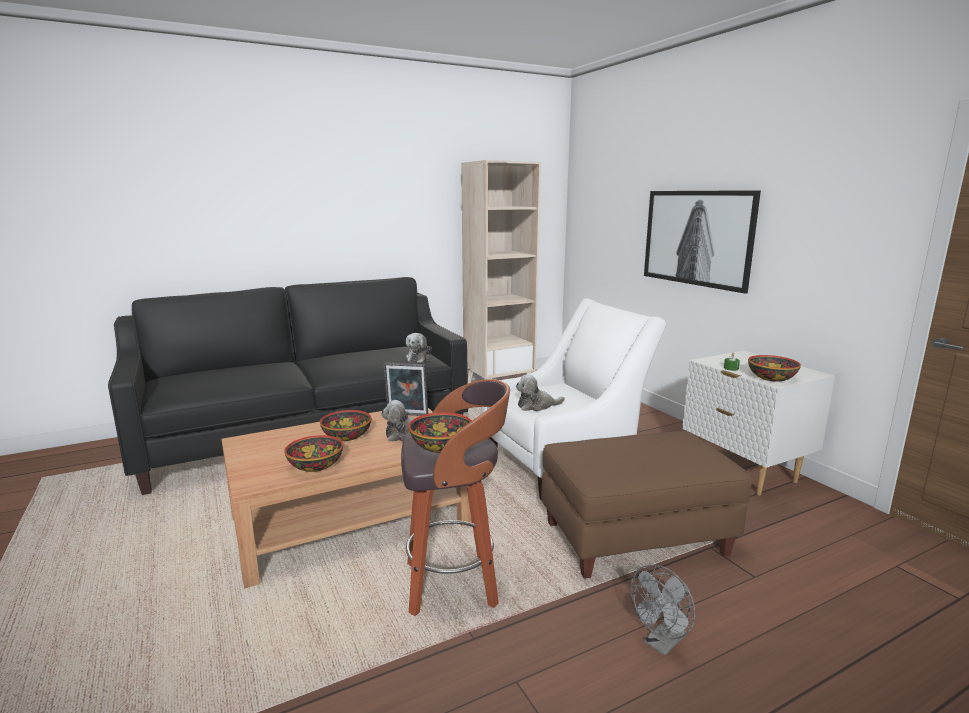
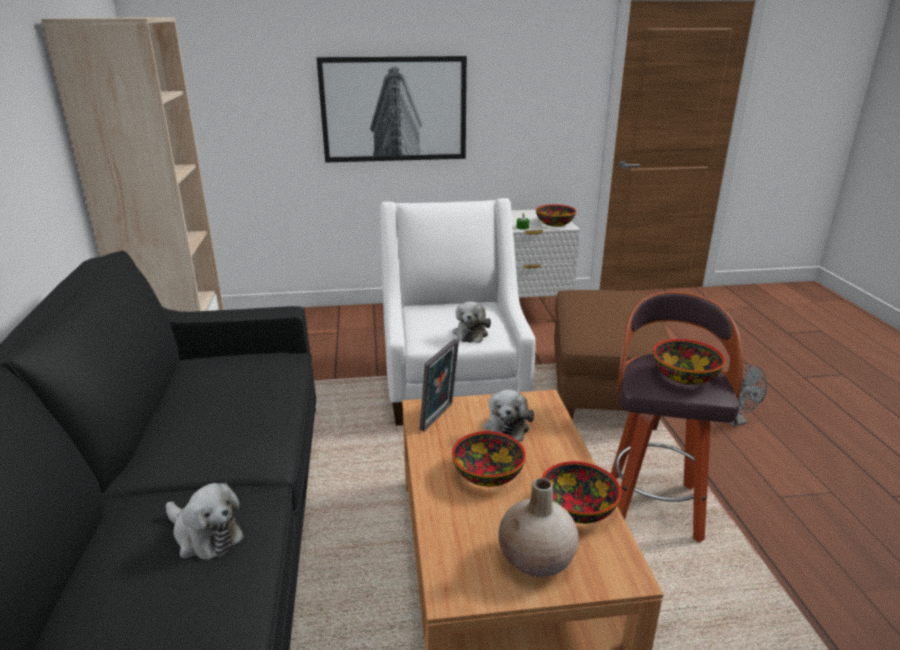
camera: 70 degrees left, 10 degrees up
plush toy [406,333,432,363] -> plush toy moved to [166,483,244,560]
none -> beige vase [499,478,579,577]

